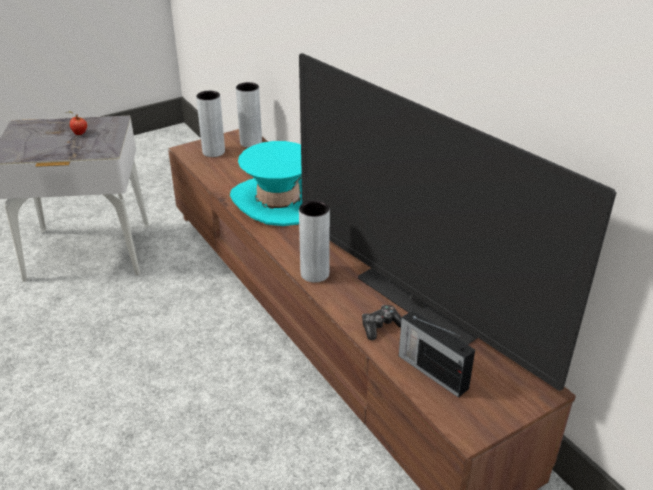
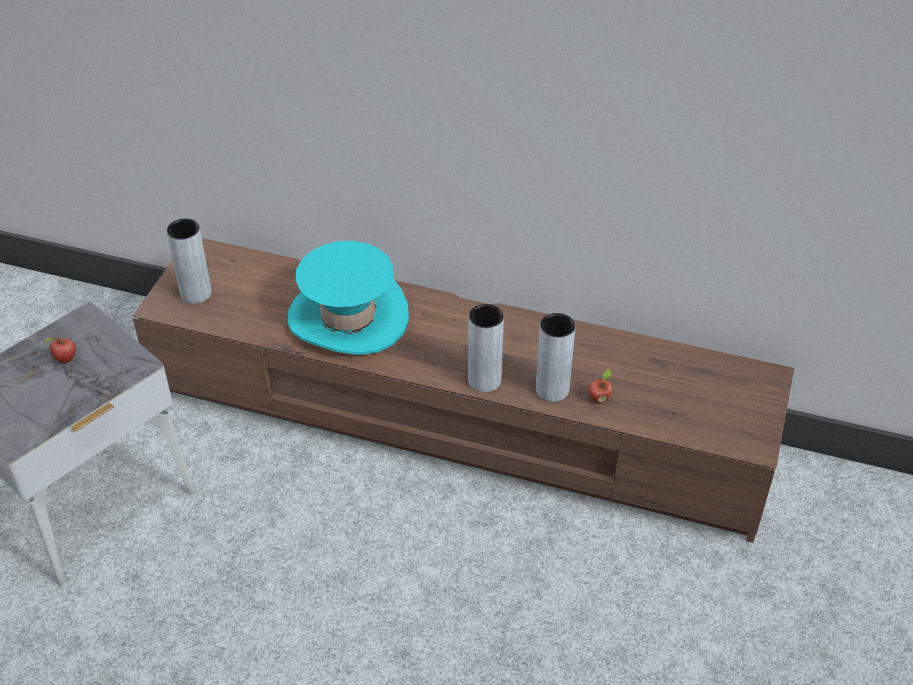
camera: 40 degrees left, 10 degrees up
grey vase [236,82,262,148] -> grey vase moved to [536,313,575,402]
television [299,53,616,391] -> none
game controller [362,305,402,340] -> apple [588,369,612,403]
radio [399,310,475,398] -> none

